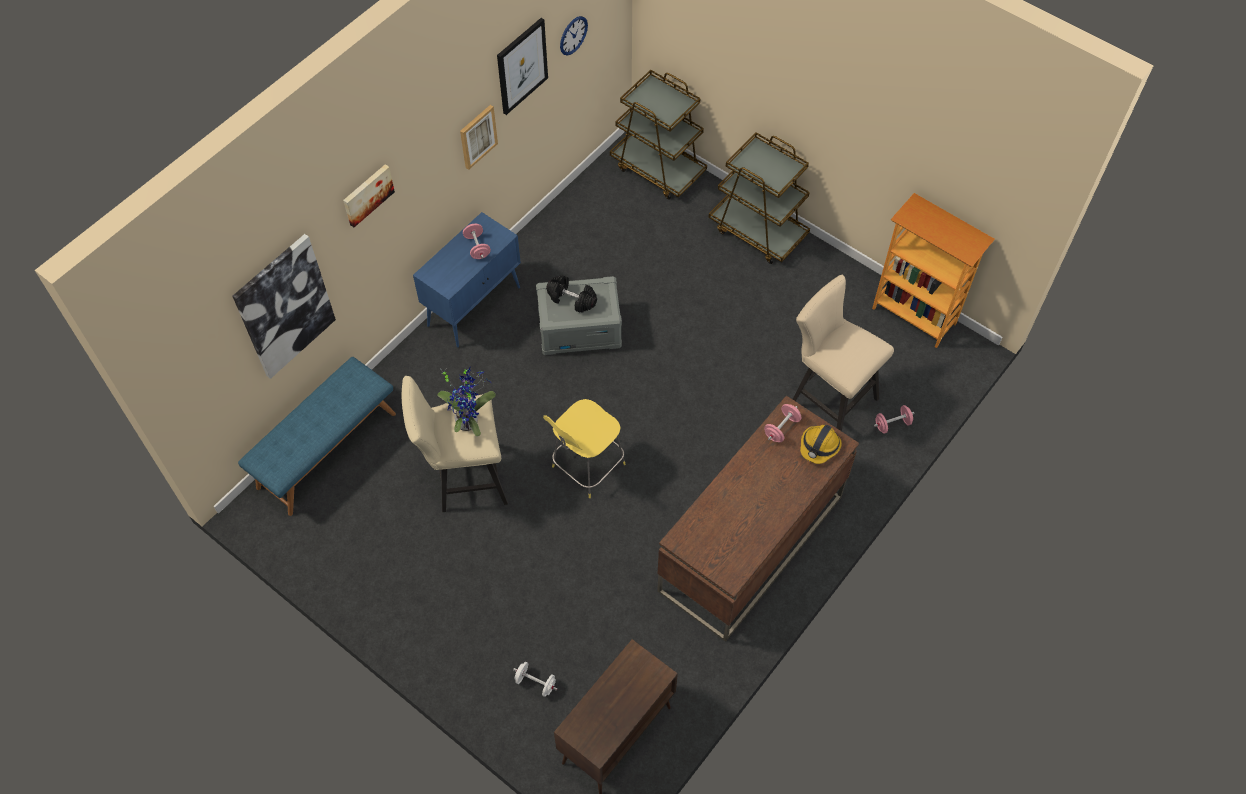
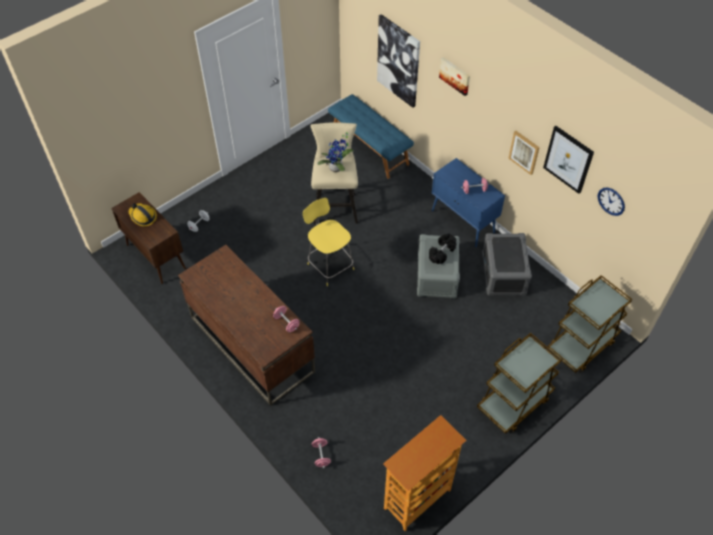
camera: 100 degrees right, 5 degrees down
beige stool [793,275,894,431] -> none
hard hat [800,425,842,464] -> hard hat moved to [129,203,157,226]
none -> grey storage box [482,233,532,295]

